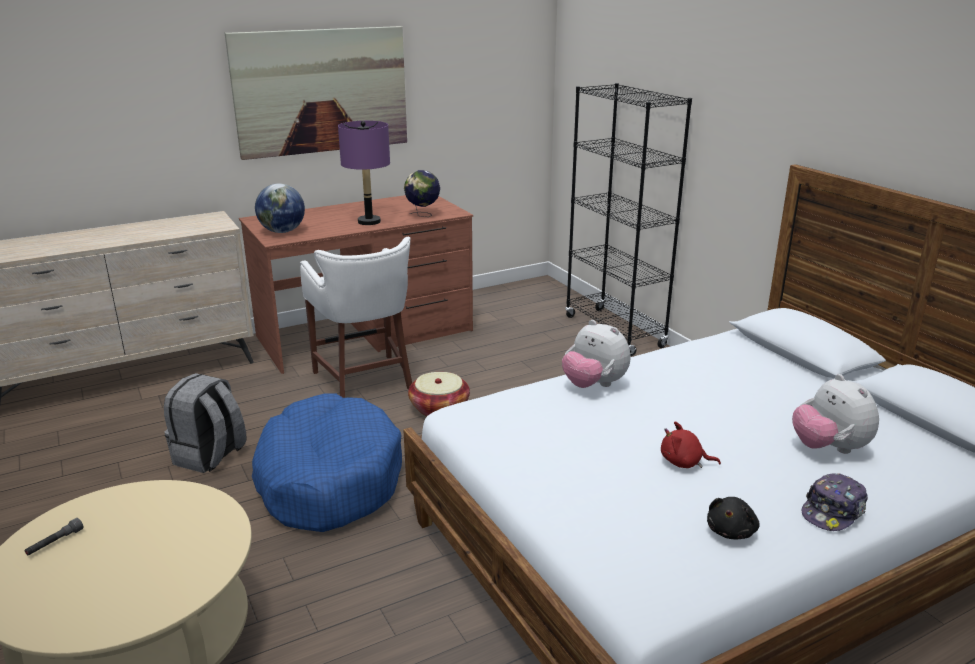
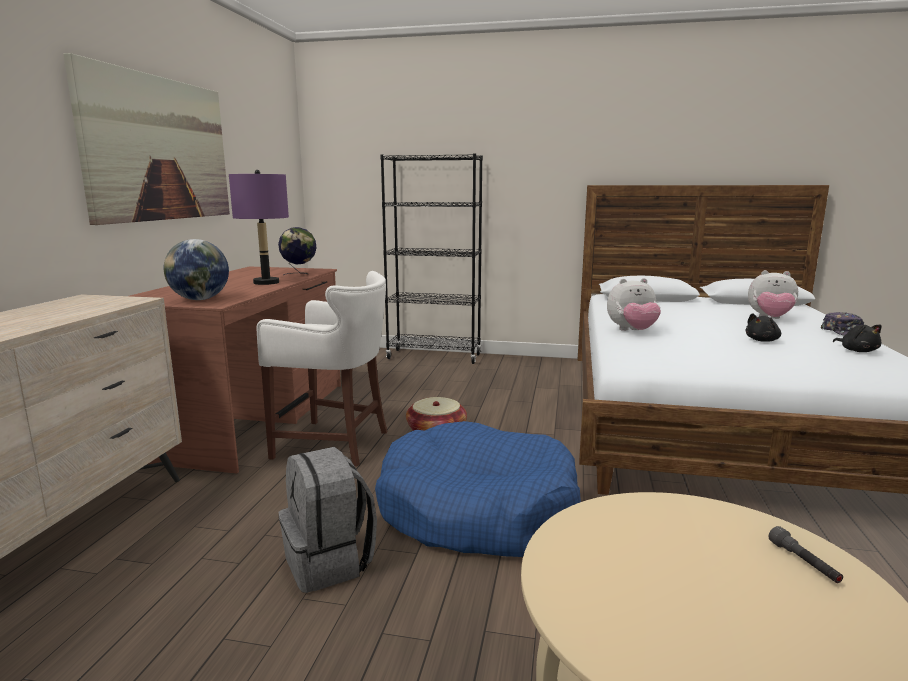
camera: 50 degrees left, 10 degrees down
grey flashlight [25,518,83,556] -> grey flashlight moved to [769,526,843,583]
red plush toy [661,421,721,468] -> black plush toy [745,313,781,342]

